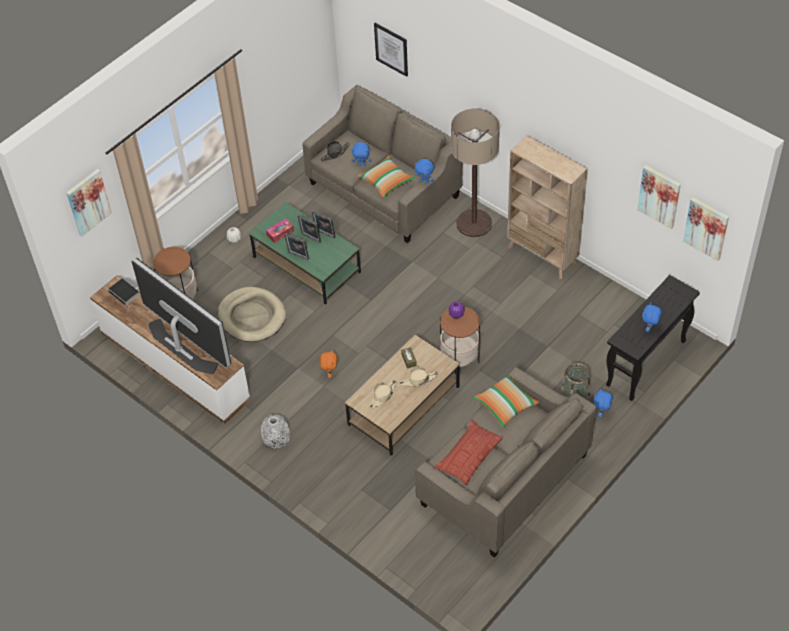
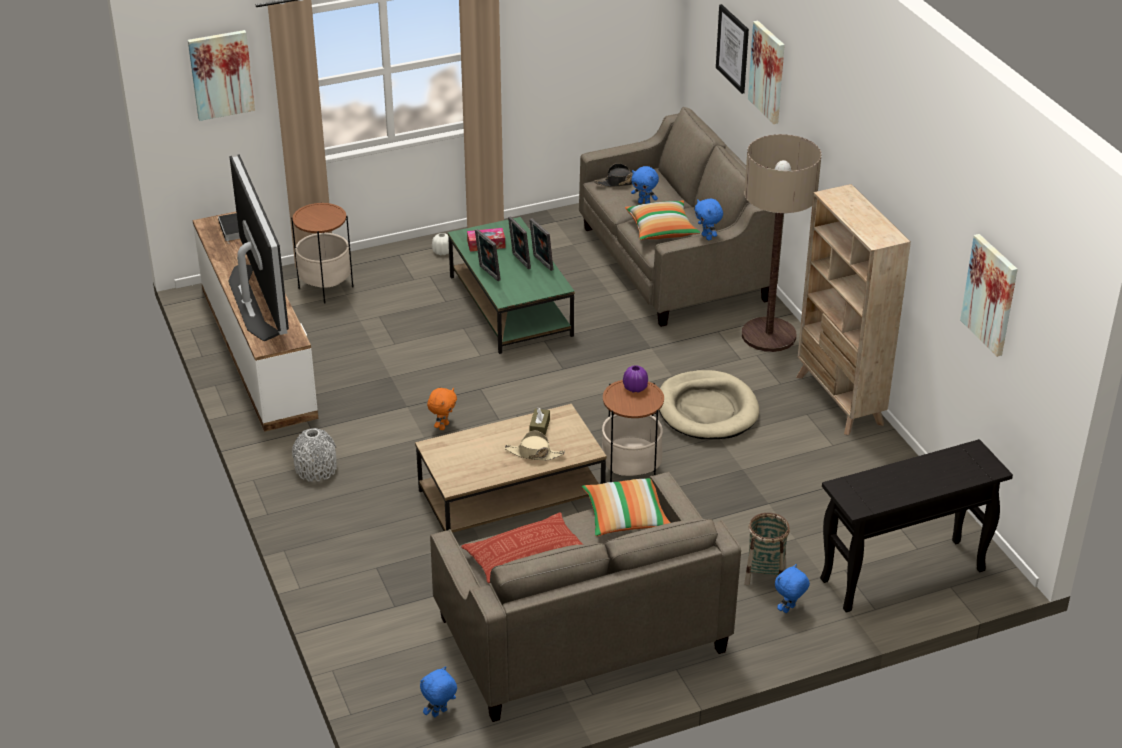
camera: 25 degrees right, 15 degrees down
beige dog bed [218,287,286,342] -> beige dog bed moved to [659,370,759,439]
beige hat [369,380,397,408] -> none
blue plush toy [642,303,662,332] -> blue plush toy moved to [420,666,457,717]
picture [683,197,729,261] -> picture moved to [748,21,785,124]

